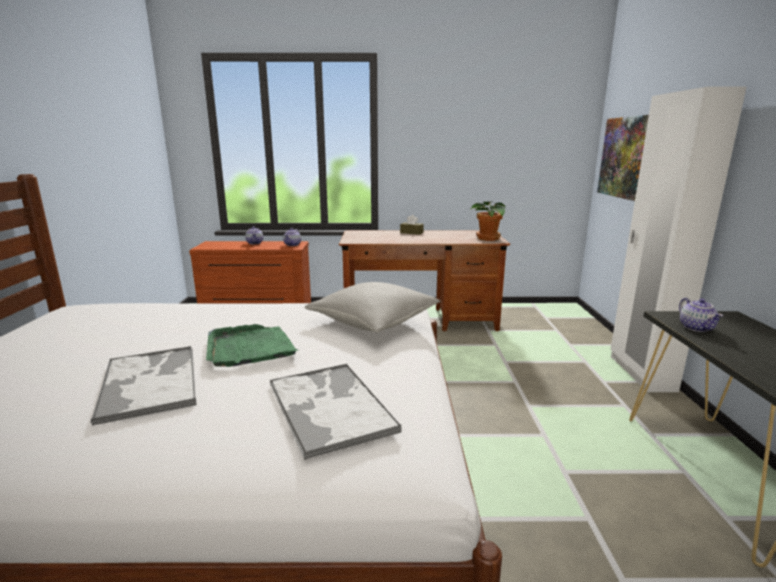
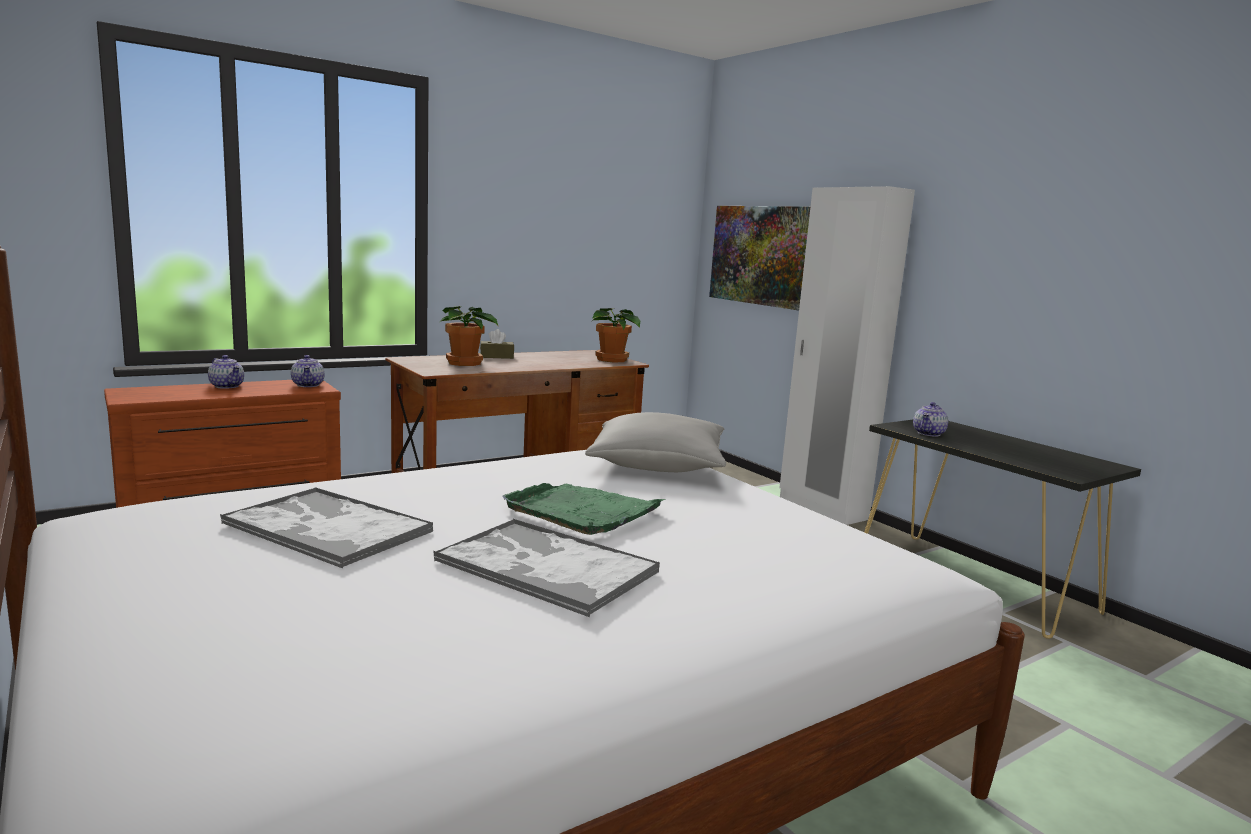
camera: 35 degrees left, 5 degrees down
tray [270,364,402,460] -> tray moved to [220,487,433,568]
teapot [679,298,723,332] -> teapot turned 75 degrees clockwise [913,402,948,436]
none -> potted plant [439,306,498,366]

